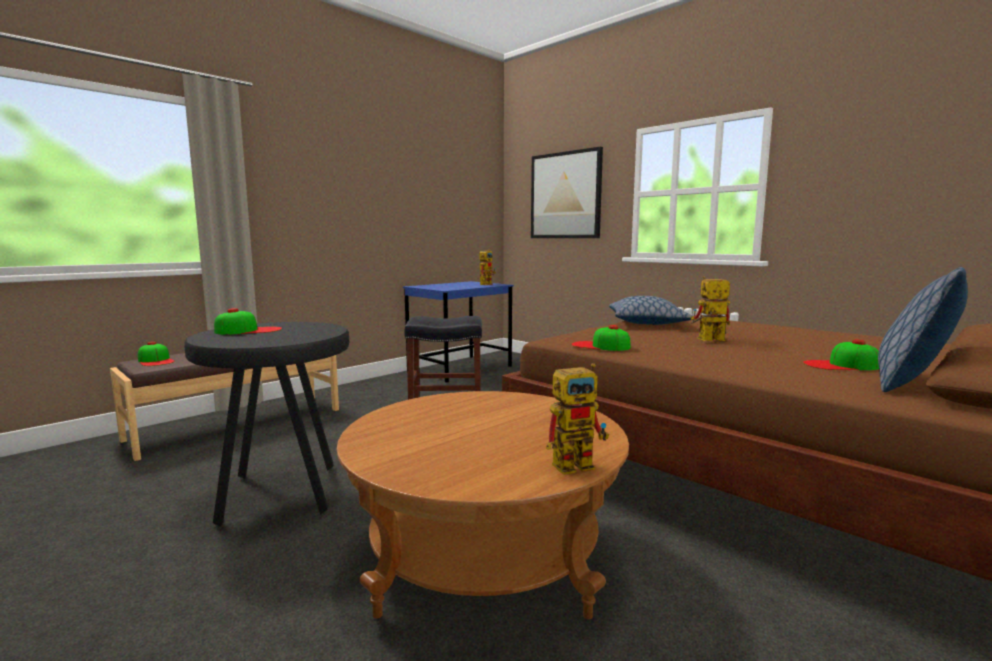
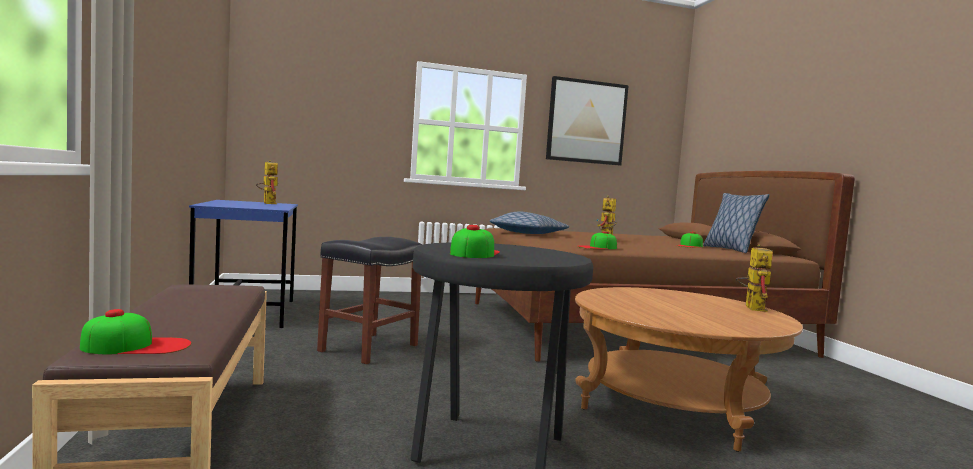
camera: 60 degrees left, 5 degrees down
picture [531,147,603,238] -> picture moved to [546,76,629,165]

